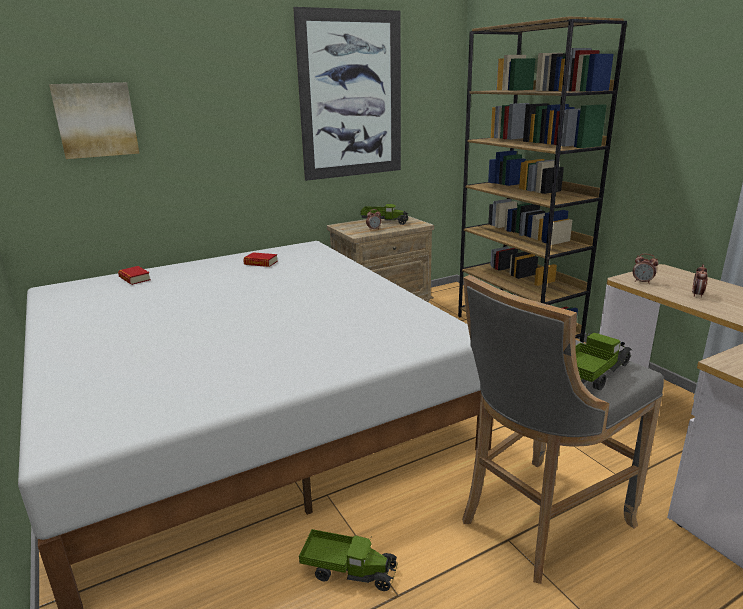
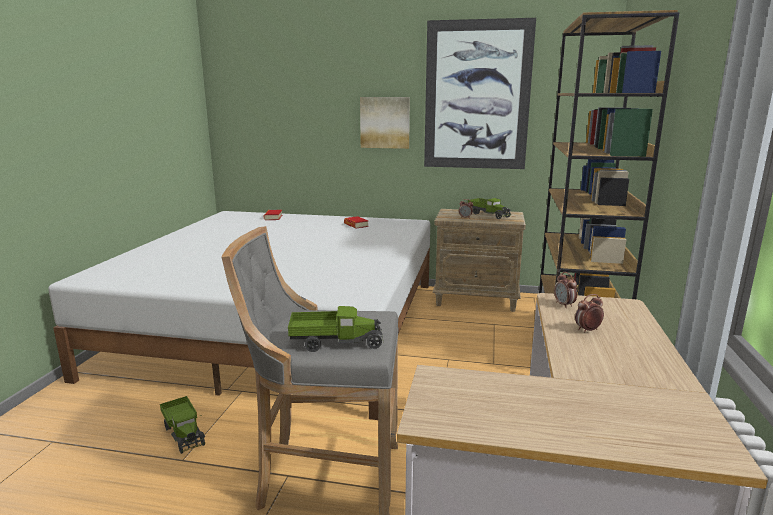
camera: 40 degrees right, 5 degrees down
picture [49,82,140,159] -> picture moved to [360,97,410,149]

